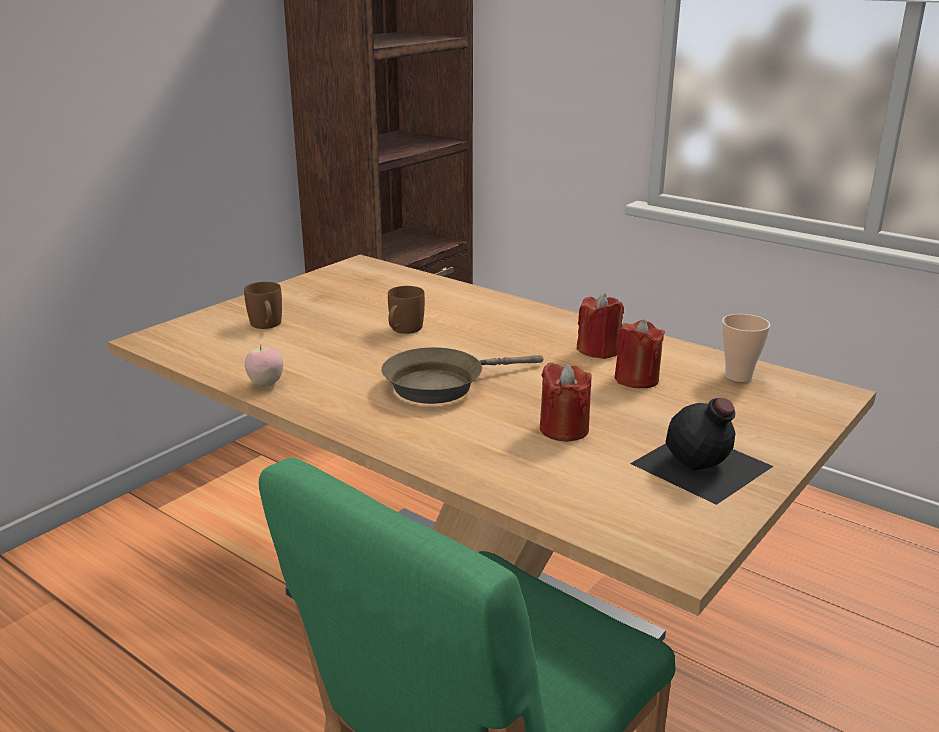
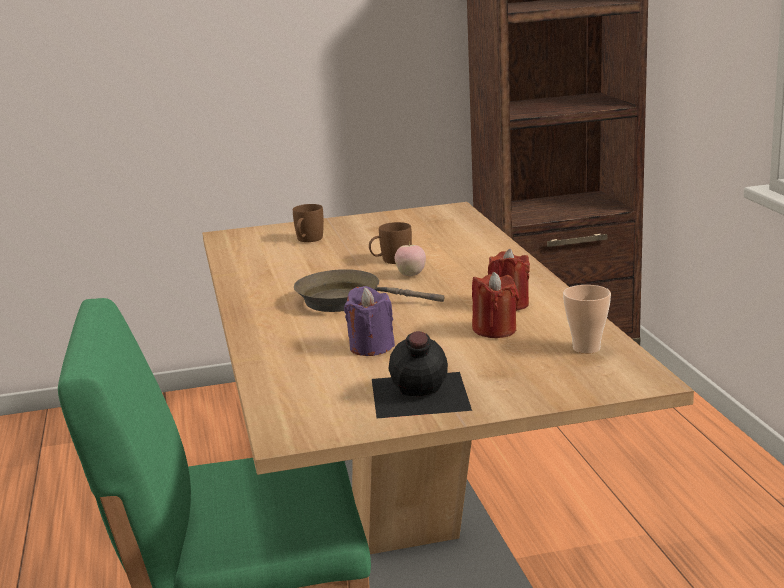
camera: 40 degrees right, 5 degrees down
apple [245,345,283,387] -> apple moved to [395,241,426,277]
red candle [540,362,591,442] -> purple candle [344,286,395,356]

